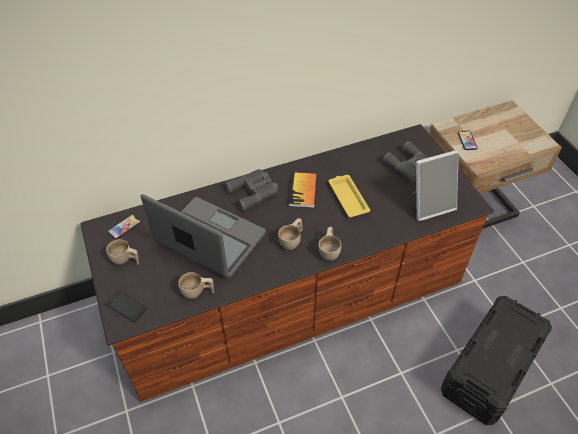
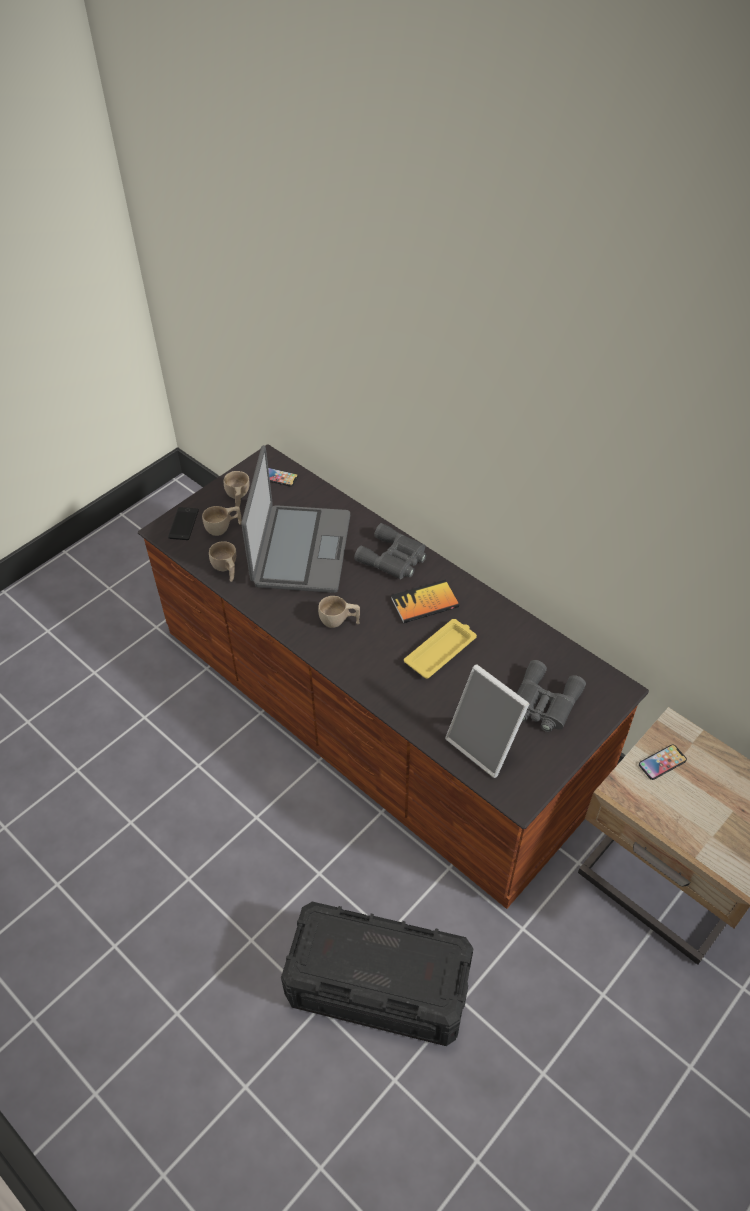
camera: 65 degrees right, 0 degrees up
beige cup [319,227,341,261] -> beige cup moved to [202,506,242,536]

